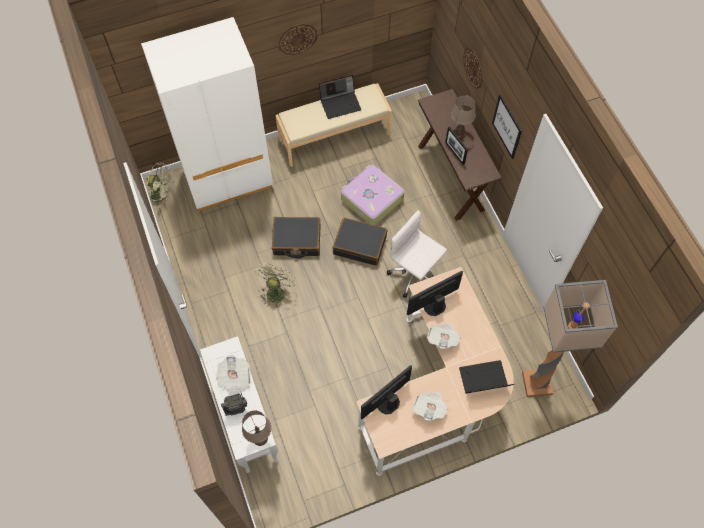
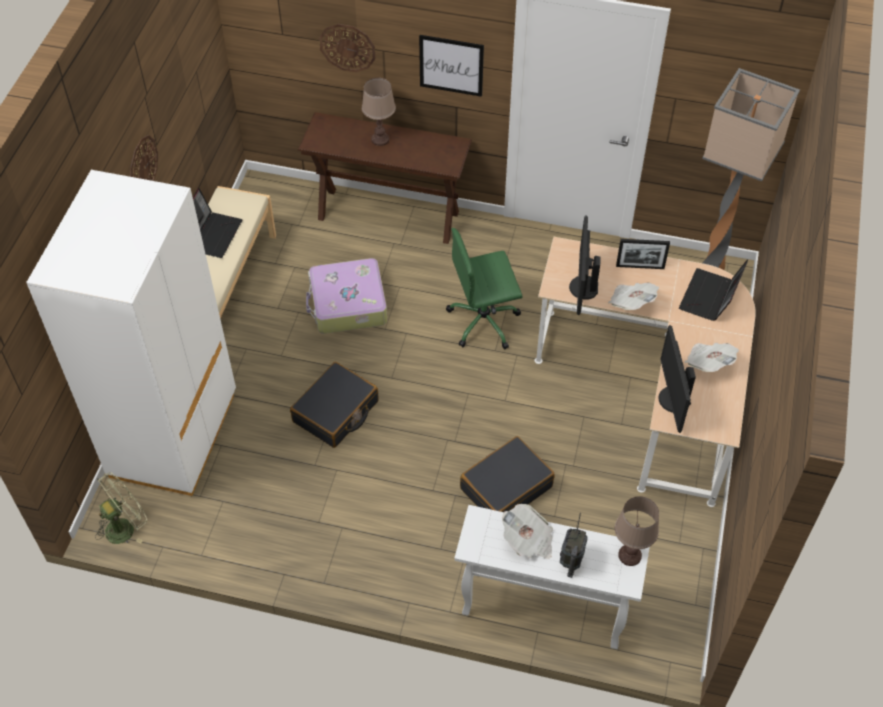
camera: 55 degrees left, 10 degrees down
green fan [256,263,296,306] -> none
black suitcase [333,218,387,266] -> black suitcase moved to [460,436,555,512]
white office chair [387,210,447,298] -> green office chair [446,228,523,349]
picture frame [445,126,468,165] -> picture frame moved to [616,239,670,269]

